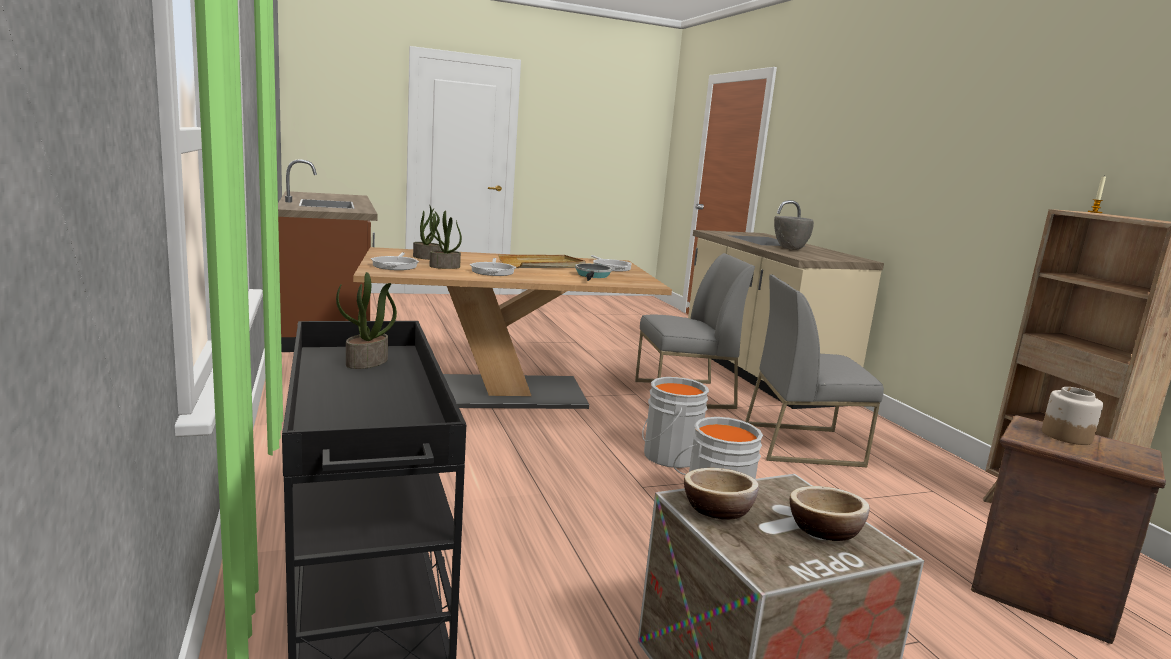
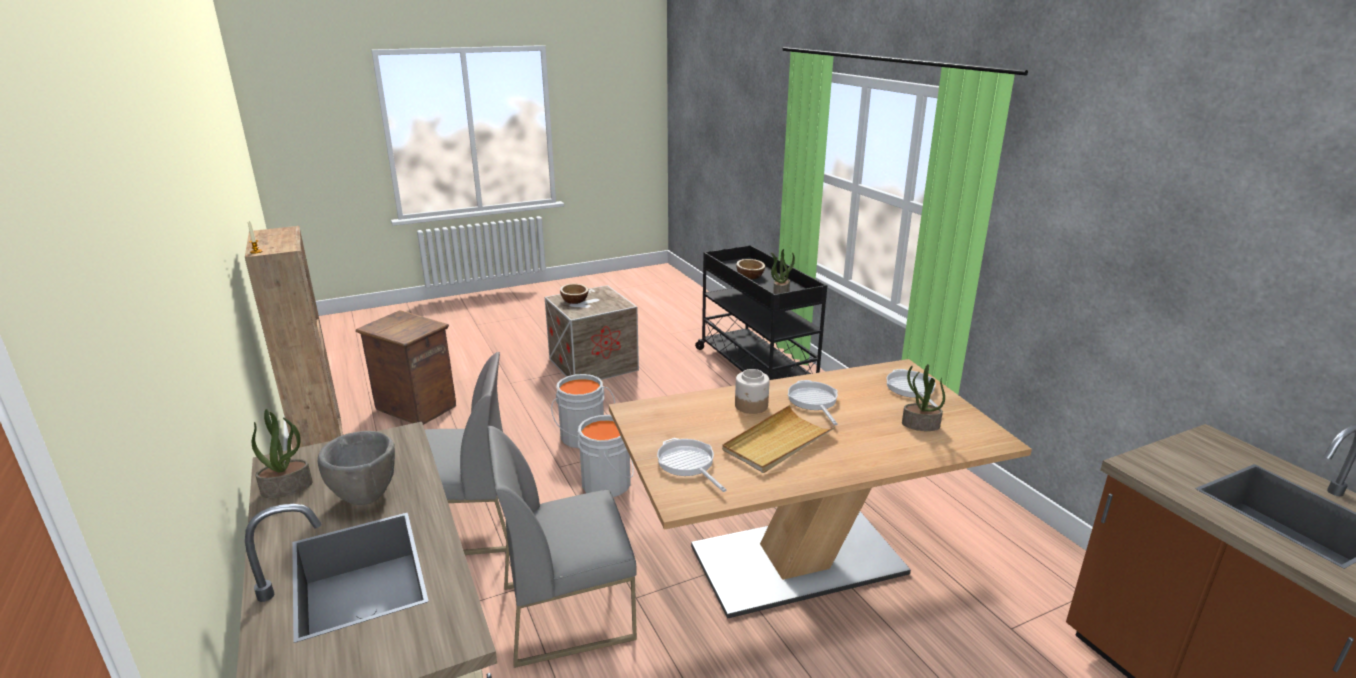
camera: 175 degrees right, 10 degrees up
potted plant [429,211,462,269] -> potted plant moved to [252,409,313,498]
frying pan [575,263,612,281] -> none
bowl [684,468,759,520] -> bowl moved to [736,259,765,279]
jar [1042,387,1103,445] -> jar moved to [735,369,770,414]

